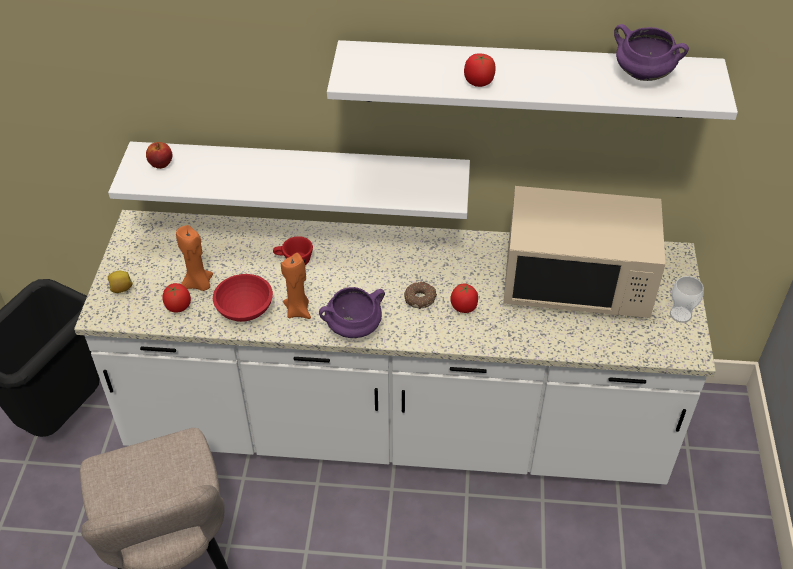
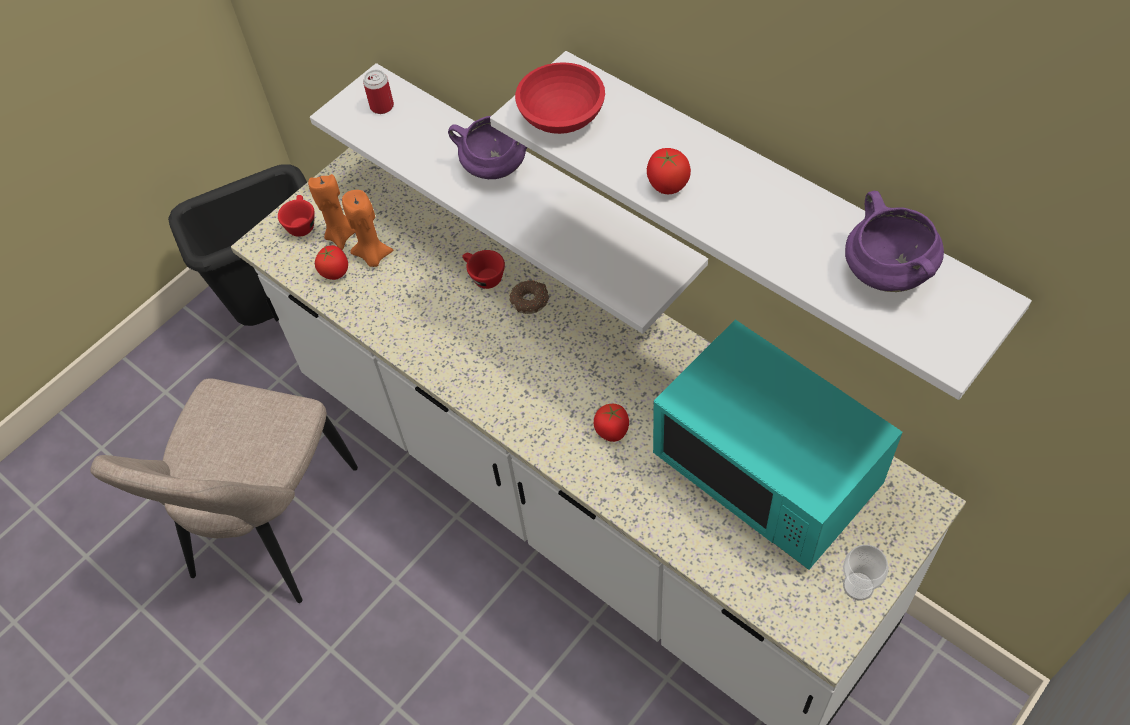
camera: 40 degrees right, 10 degrees up
lemon [108,271,133,293] -> red cup [278,195,315,237]
apple [146,142,172,169] -> can [363,70,394,114]
red bowl [213,274,273,322] -> red bowl moved to [515,62,605,134]
orange candle [281,253,311,319] -> orange candle moved to [308,174,355,250]
purple cooking pot [319,287,385,338] -> purple cooking pot moved to [448,116,528,179]
donut [404,282,437,309] -> donut moved to [509,280,549,314]
beige microwave [504,186,666,318] -> turquoise microwave [653,319,903,570]

